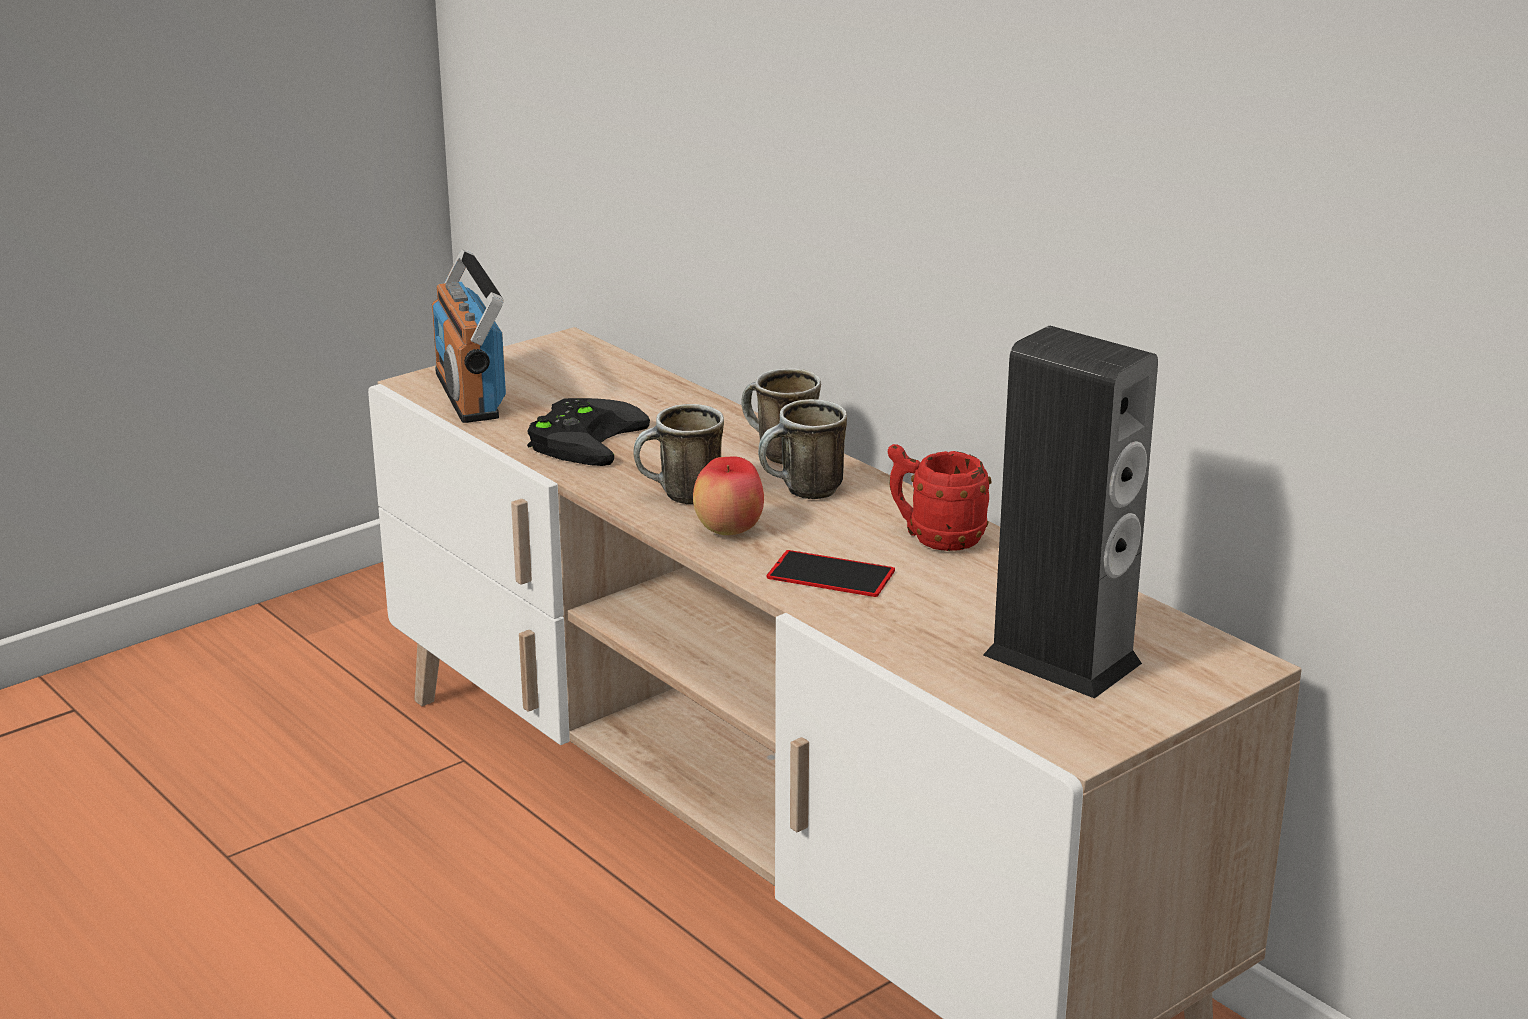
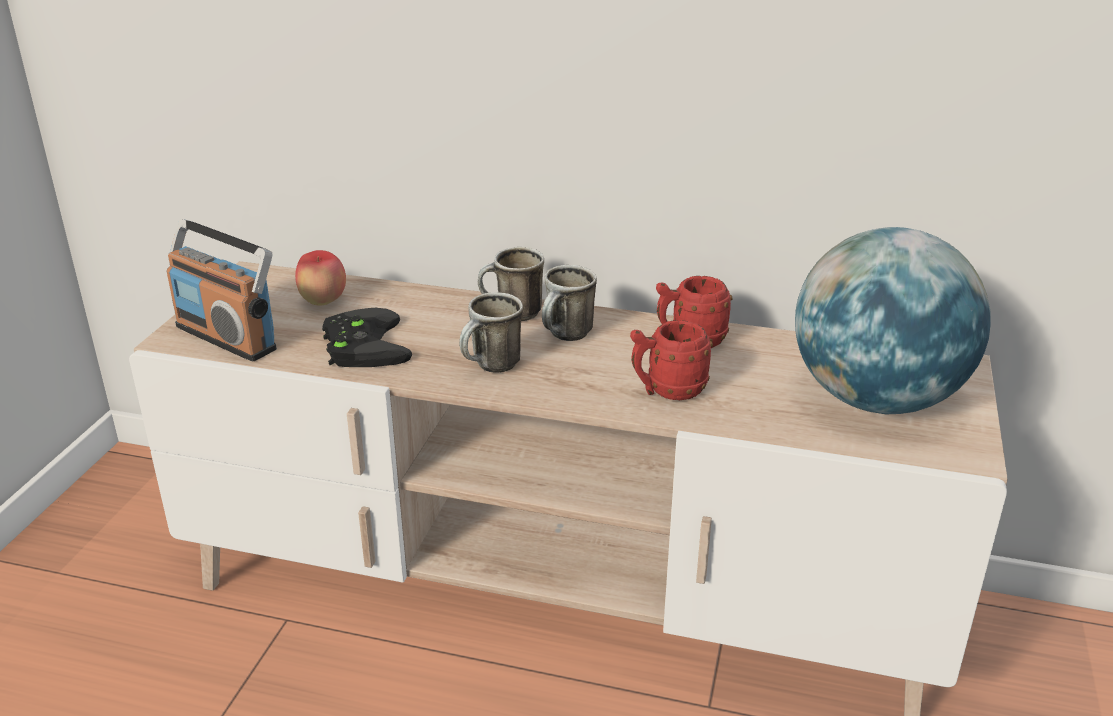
camera: 35 degrees left, 5 degrees up
apple [693,456,764,535] -> apple moved to [295,250,346,306]
phone [767,550,895,597] -> red mug [630,320,713,400]
speaker [983,326,1158,699] -> globe [795,227,991,414]

